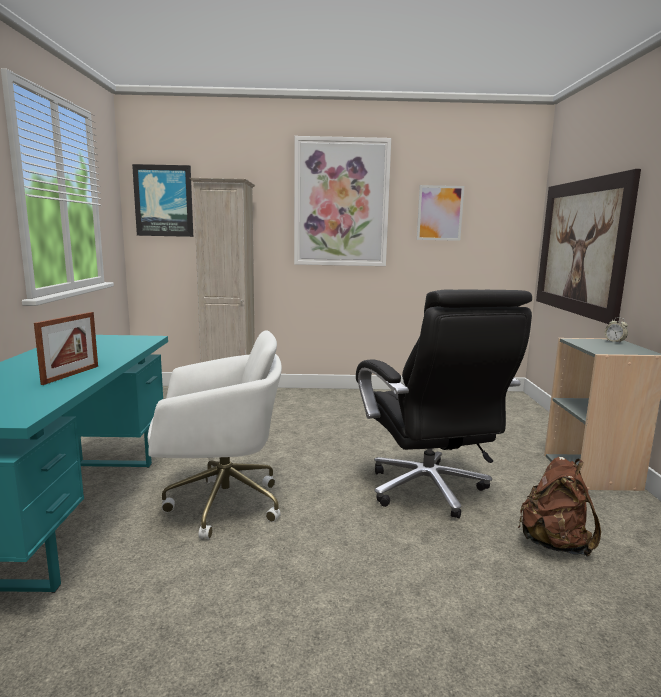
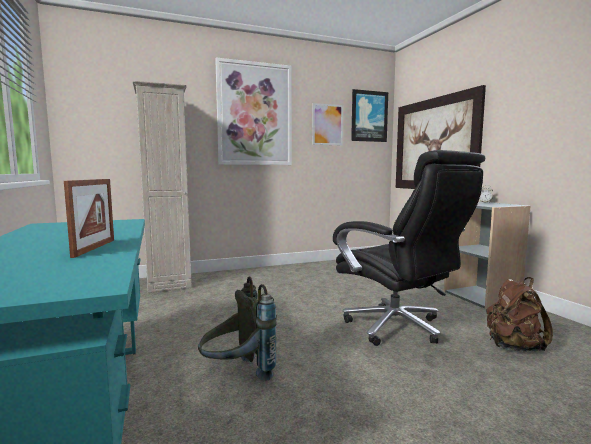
camera: 20 degrees left, 5 degrees down
picture [132,164,193,237] -> picture moved to [351,89,388,142]
white office chair [148,330,282,539] -> grey backpack [198,276,277,381]

